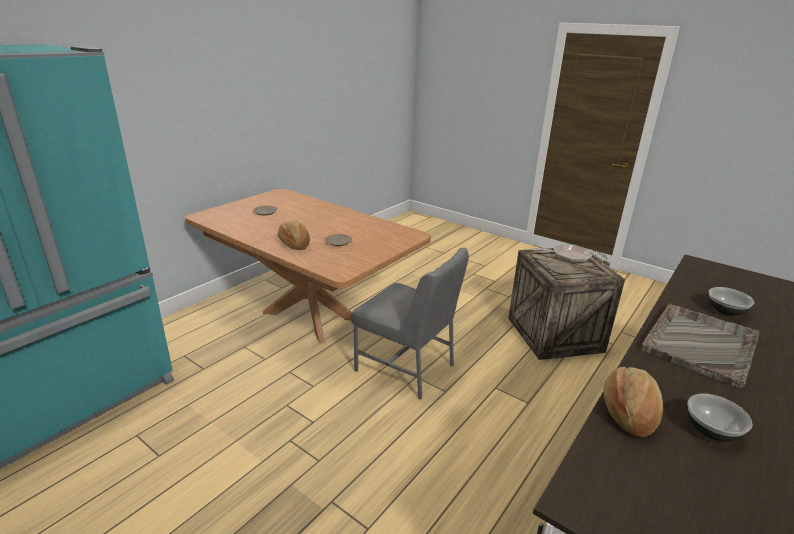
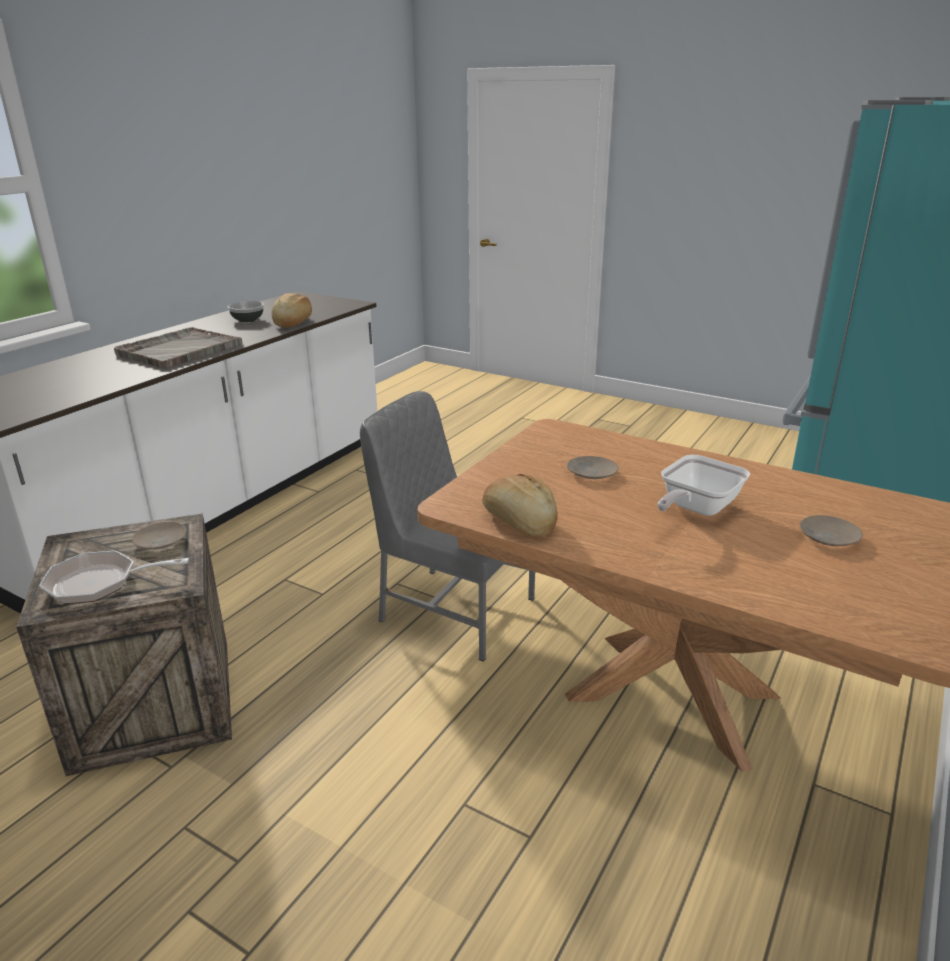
camera: 175 degrees right, 0 degrees up
bread [278,220,310,250] -> bread moved to [482,474,557,537]
bowl [708,287,754,316] -> none
none -> frying pan [657,455,750,516]

